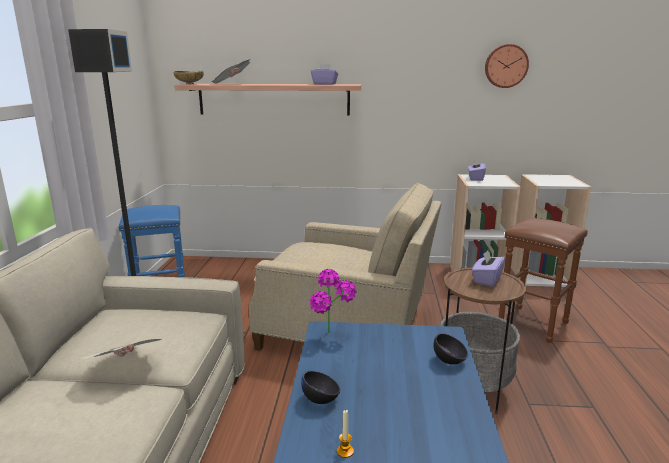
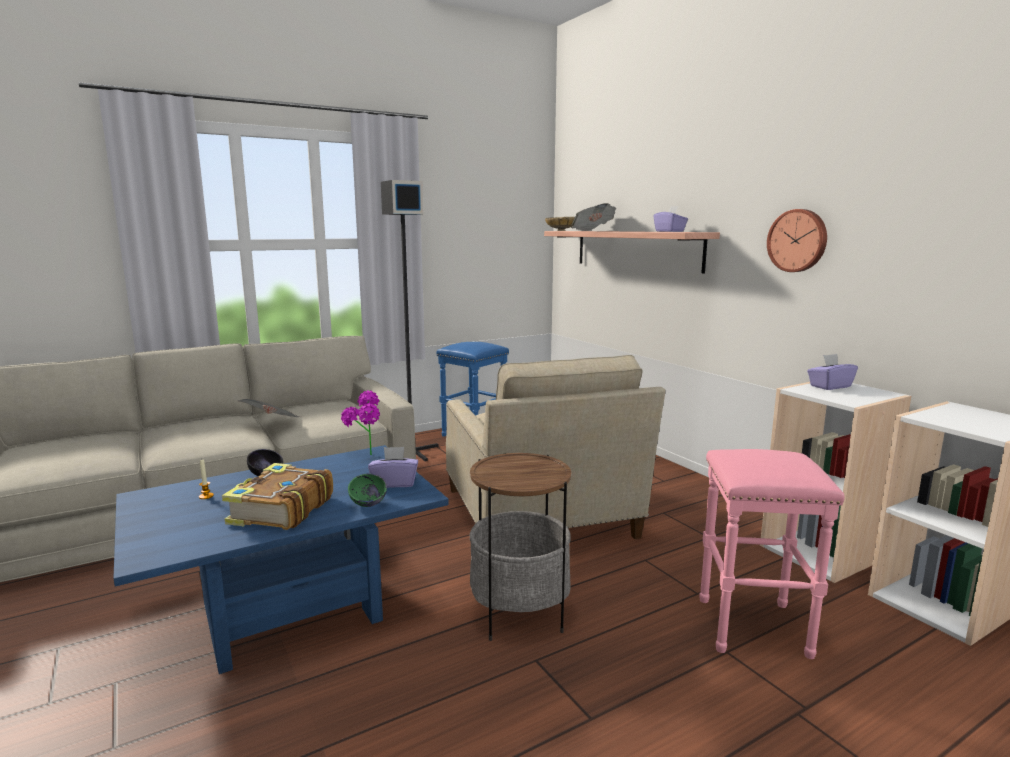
camera: 55 degrees right, 5 degrees down
black bowl [434,333,468,365] -> green bowl [348,474,387,507]
purple tissue box [472,249,505,287] -> purple tissue box moved to [368,447,418,488]
wall clock [485,44,529,88] -> wall clock moved to [767,209,827,272]
brown stool [499,218,588,343] -> pink stool [699,449,845,659]
none -> book [222,463,333,530]

